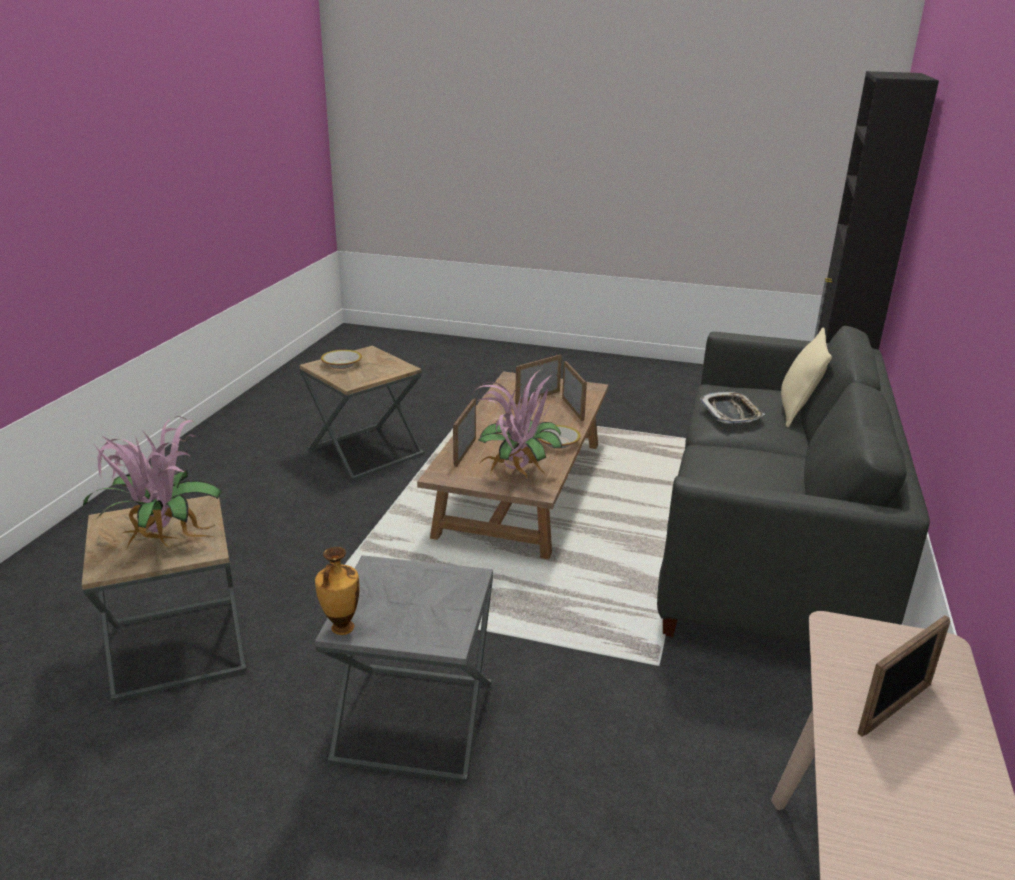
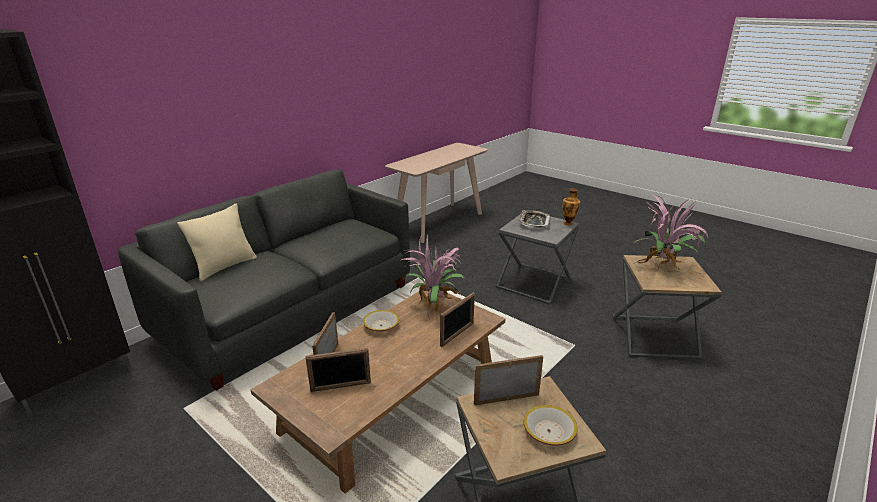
camera: 155 degrees left, 0 degrees up
tray [700,391,765,424] -> tray moved to [519,210,551,228]
picture frame [857,615,950,737] -> picture frame moved to [474,355,543,405]

